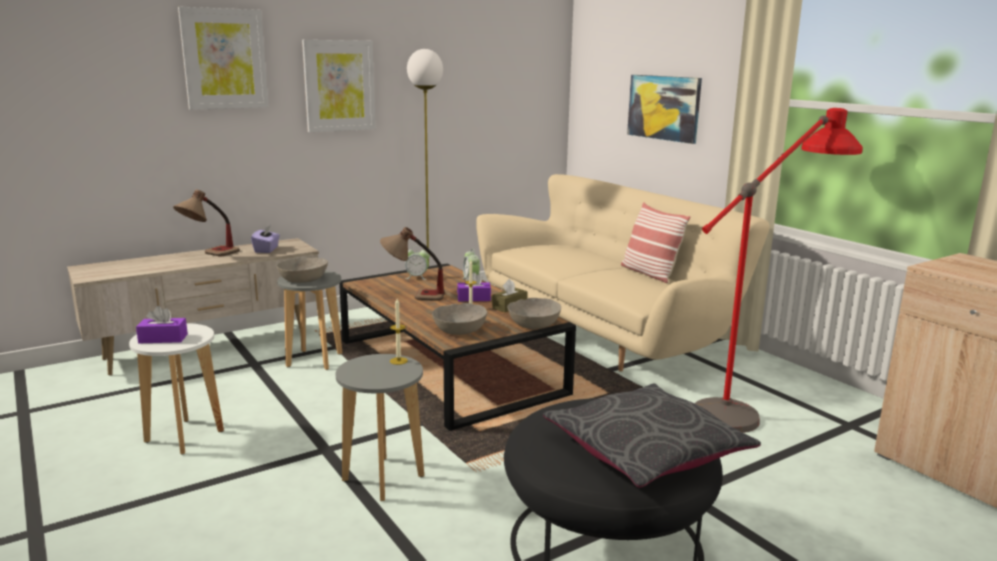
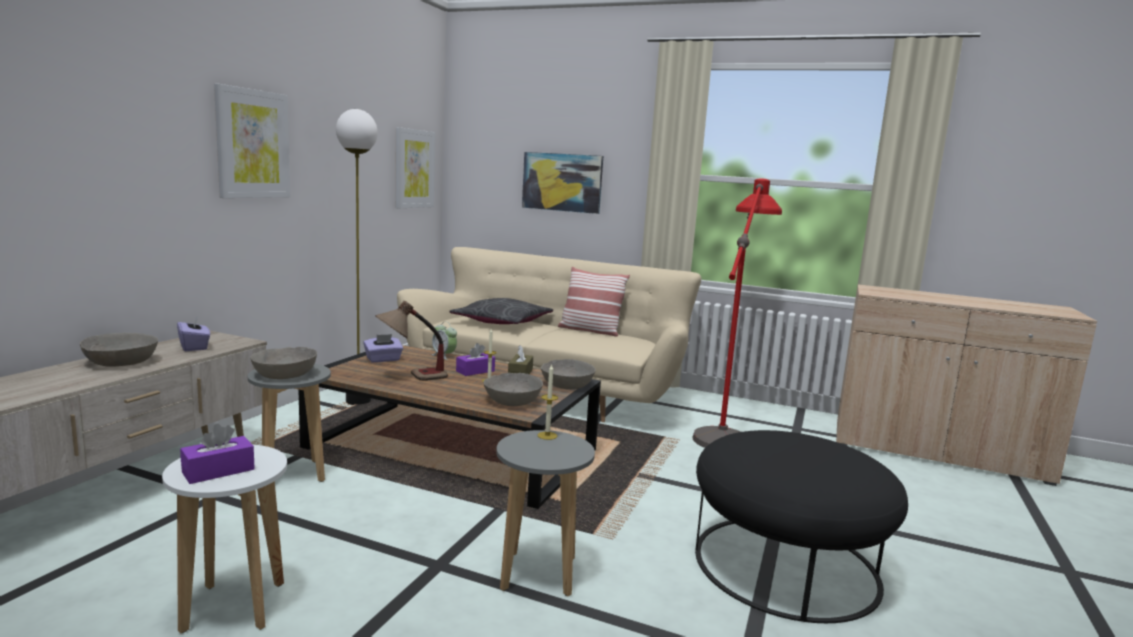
camera: 35 degrees left, 5 degrees down
table lamp [173,190,240,256] -> grey bowl [80,333,158,367]
picture [178,7,269,110] -> picture moved to [395,127,435,208]
alarm clock [405,246,430,280] -> purple tissue box [363,334,403,363]
grey pillow [543,383,761,488] -> grey pillow moved to [449,298,553,324]

